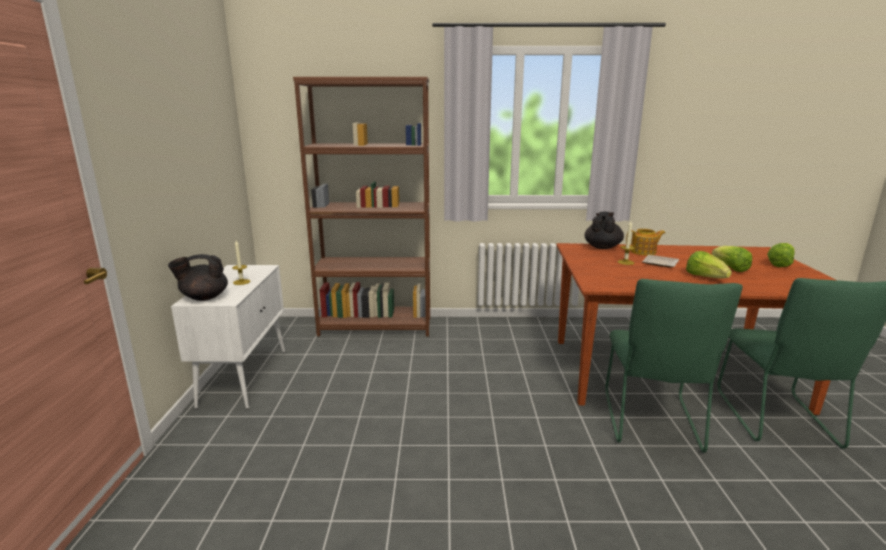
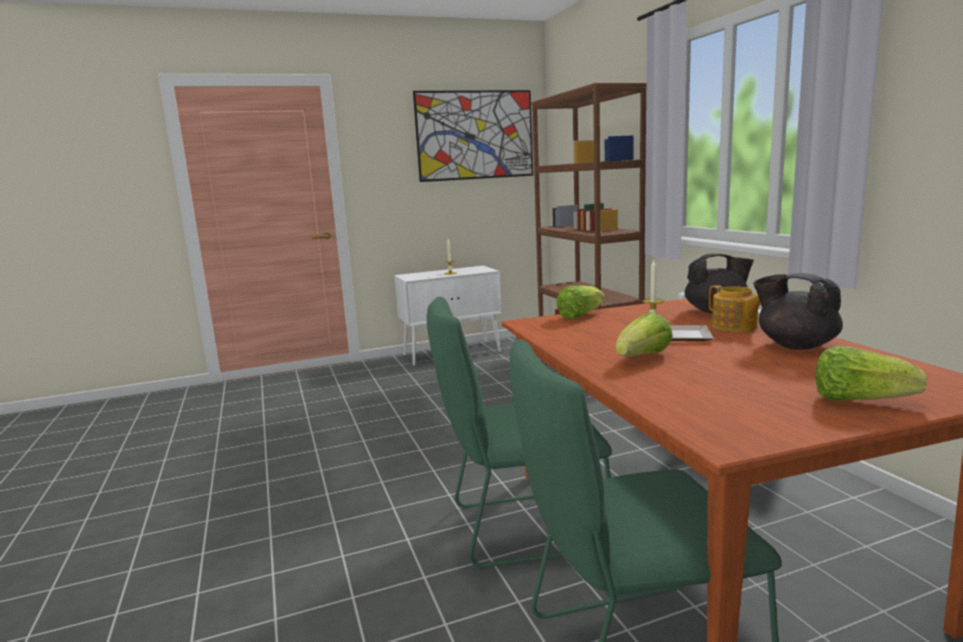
camera: 70 degrees right, 5 degrees down
black teapot [168,254,228,301] -> black teapot moved to [753,273,843,350]
lettuce [712,246,752,272] -> lettuce moved to [556,285,605,319]
none -> picture [413,90,533,182]

